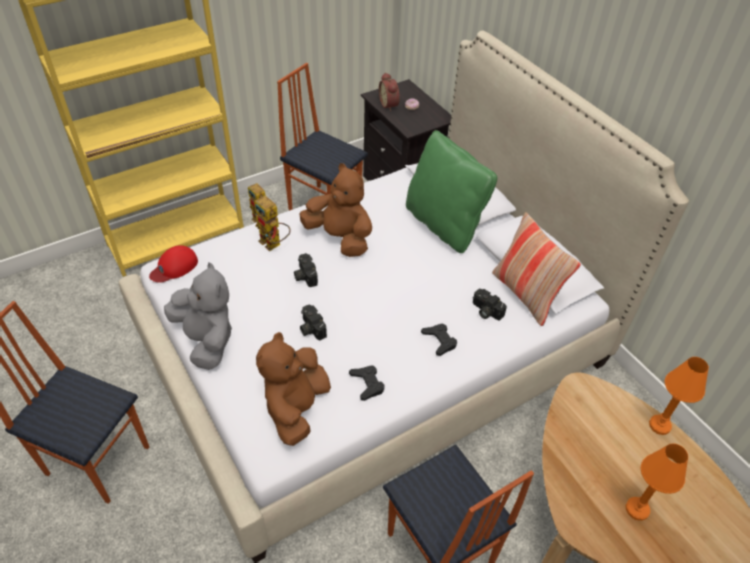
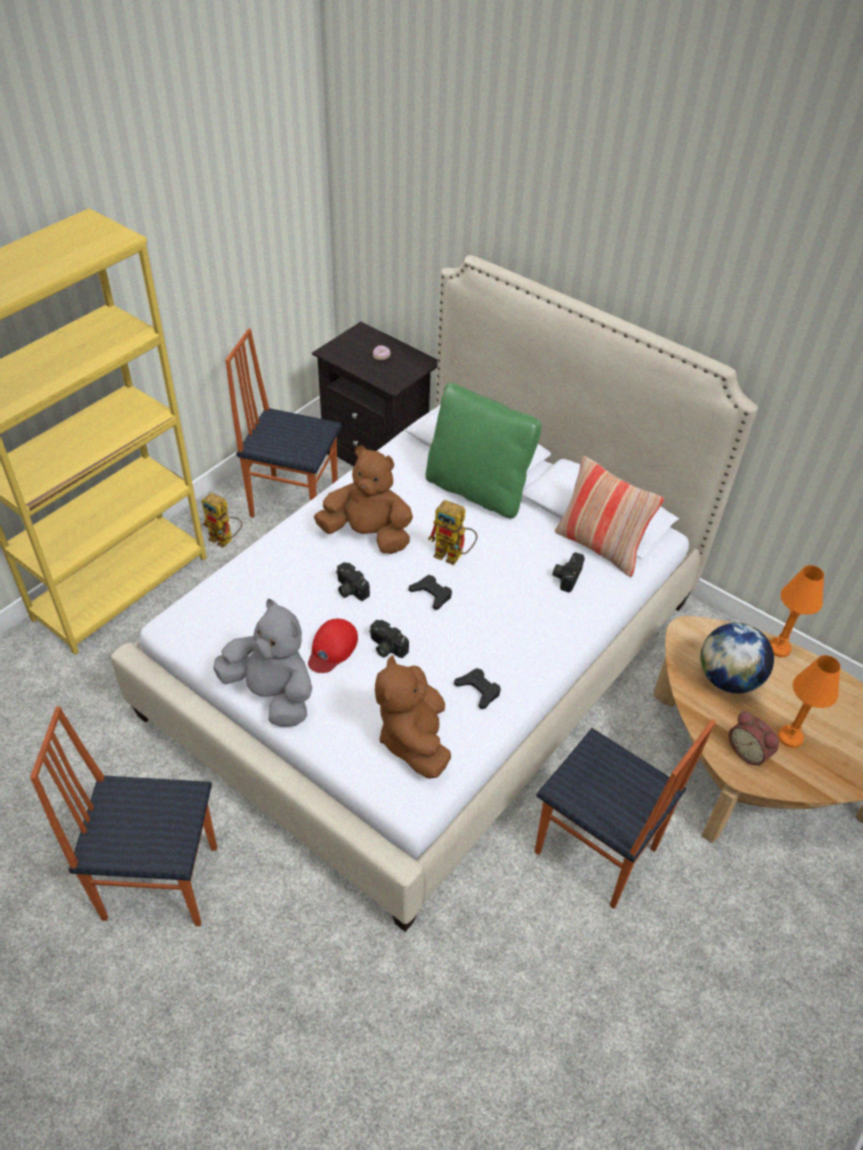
camera: 20 degrees left, 0 degrees up
red cap [149,245,198,283] -> red cap moved to [308,619,358,673]
toy robot [254,196,291,251] -> toy robot moved to [428,500,477,565]
alarm clock [379,72,400,111] -> alarm clock moved to [729,711,779,767]
black game controller [421,323,457,356] -> black game controller moved to [409,575,452,610]
camera [473,289,507,321] -> camera turned 90 degrees clockwise [552,552,585,593]
none -> globe [701,623,774,693]

